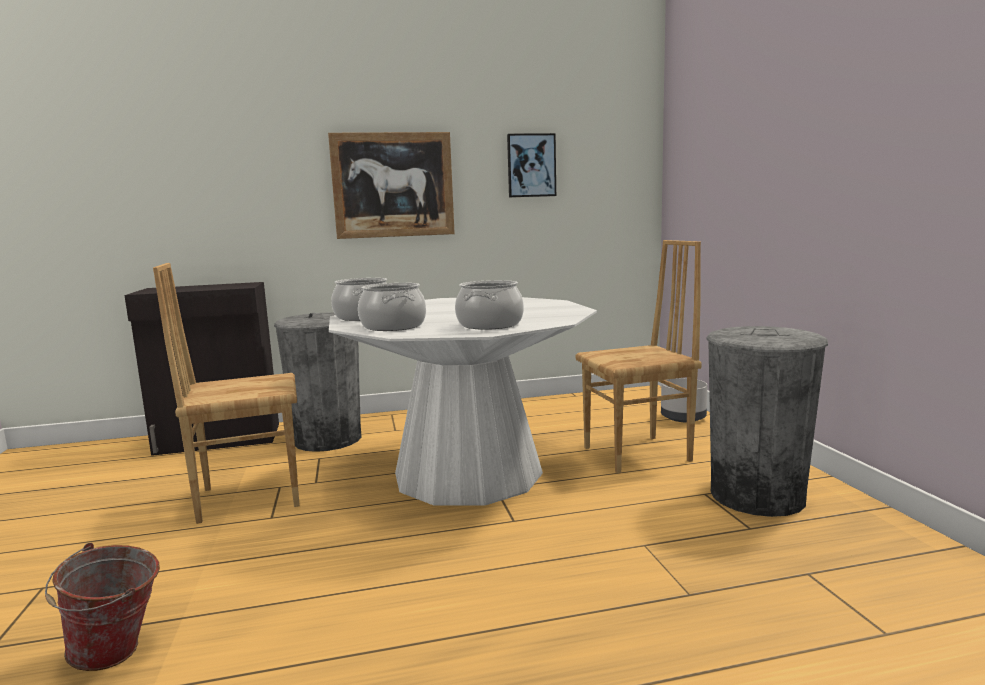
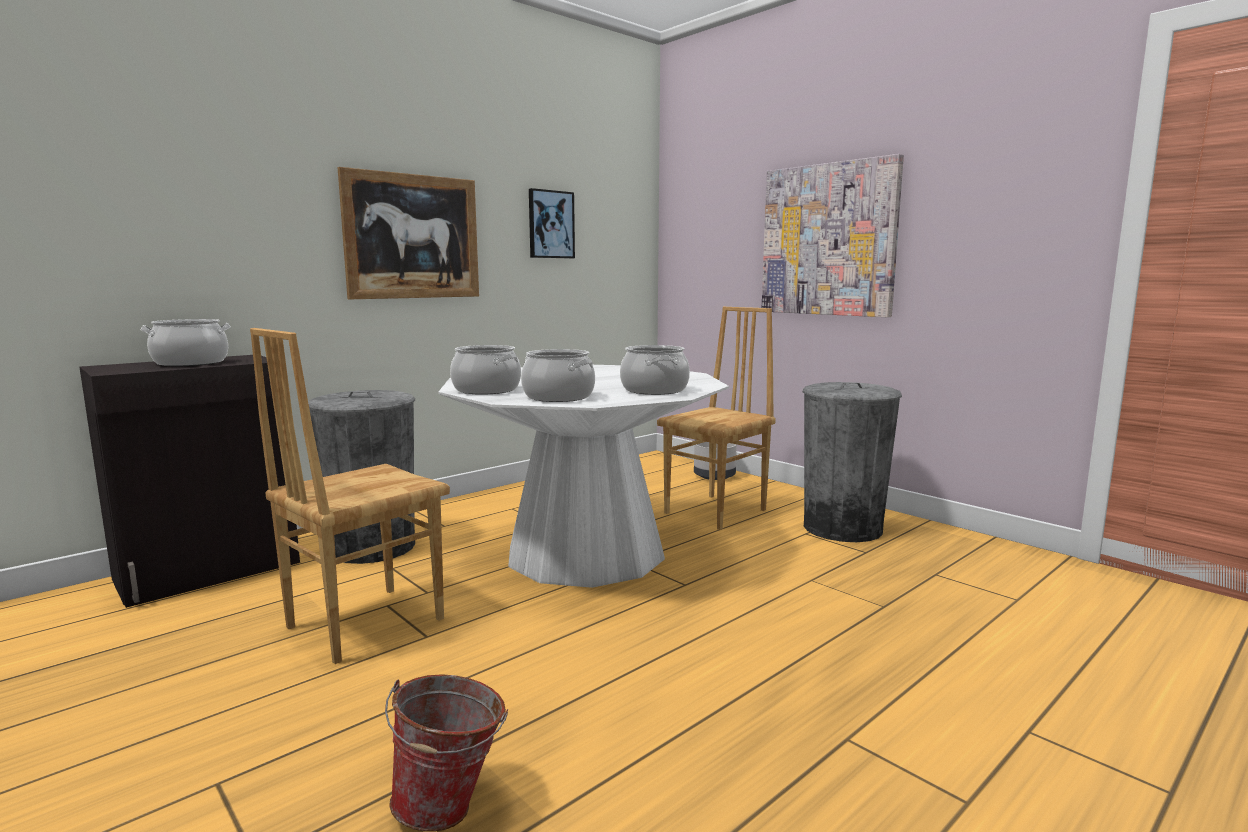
camera: 30 degrees left, 0 degrees up
none -> cooking pot [140,319,230,366]
none -> picture [762,154,904,317]

